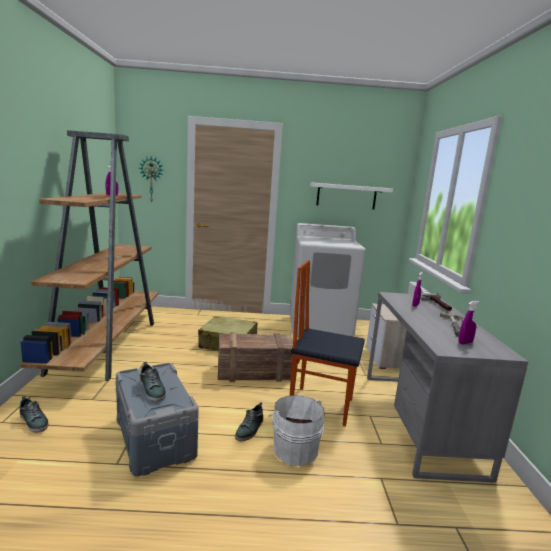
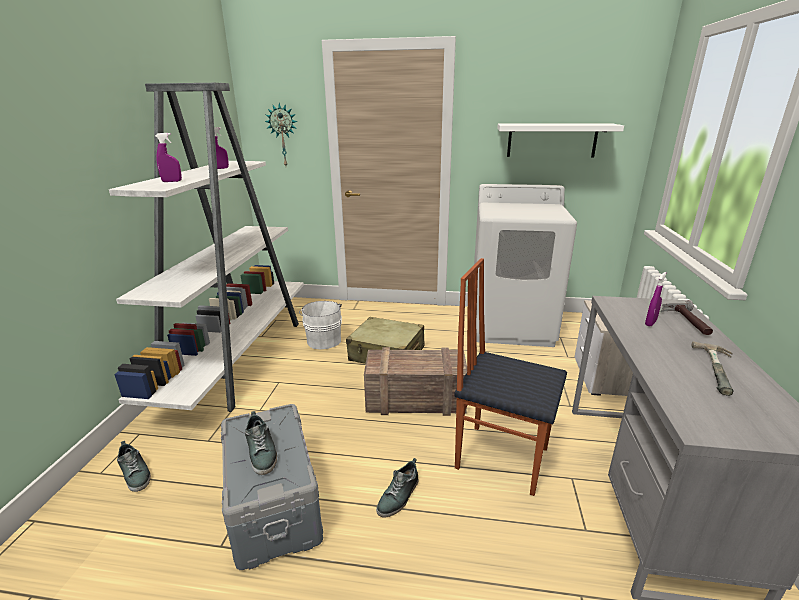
camera: 10 degrees right, 10 degrees up
brown bookcase [20,130,158,381] -> white bookcase [109,83,304,412]
white bucket [268,395,324,466] -> white bucket moved to [299,301,342,349]
purple spray bottle [459,301,479,344] -> purple spray bottle moved to [155,133,182,182]

